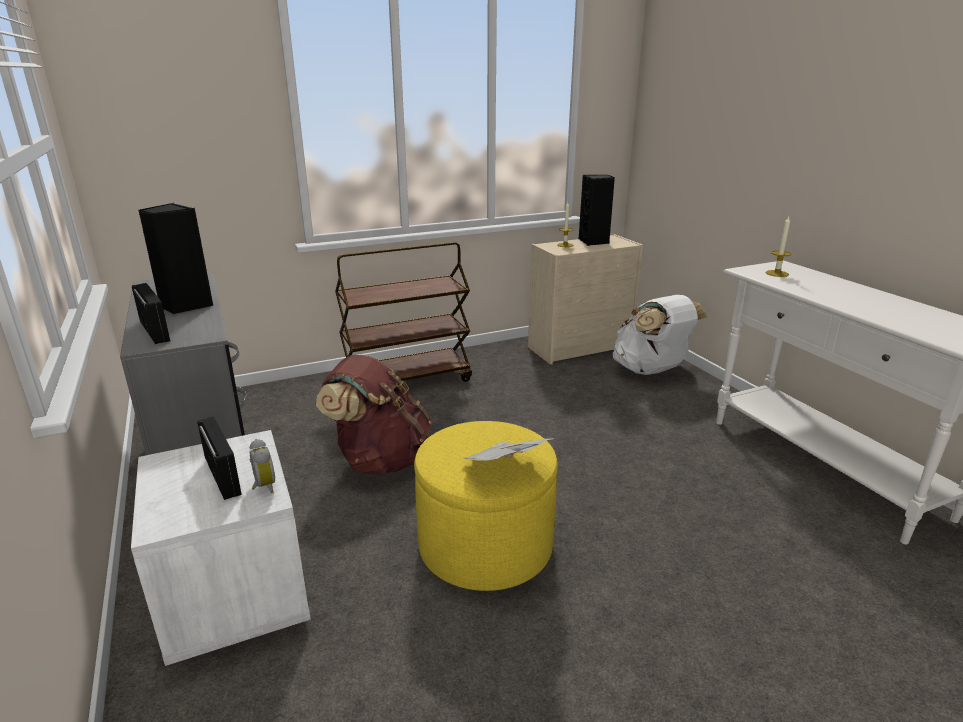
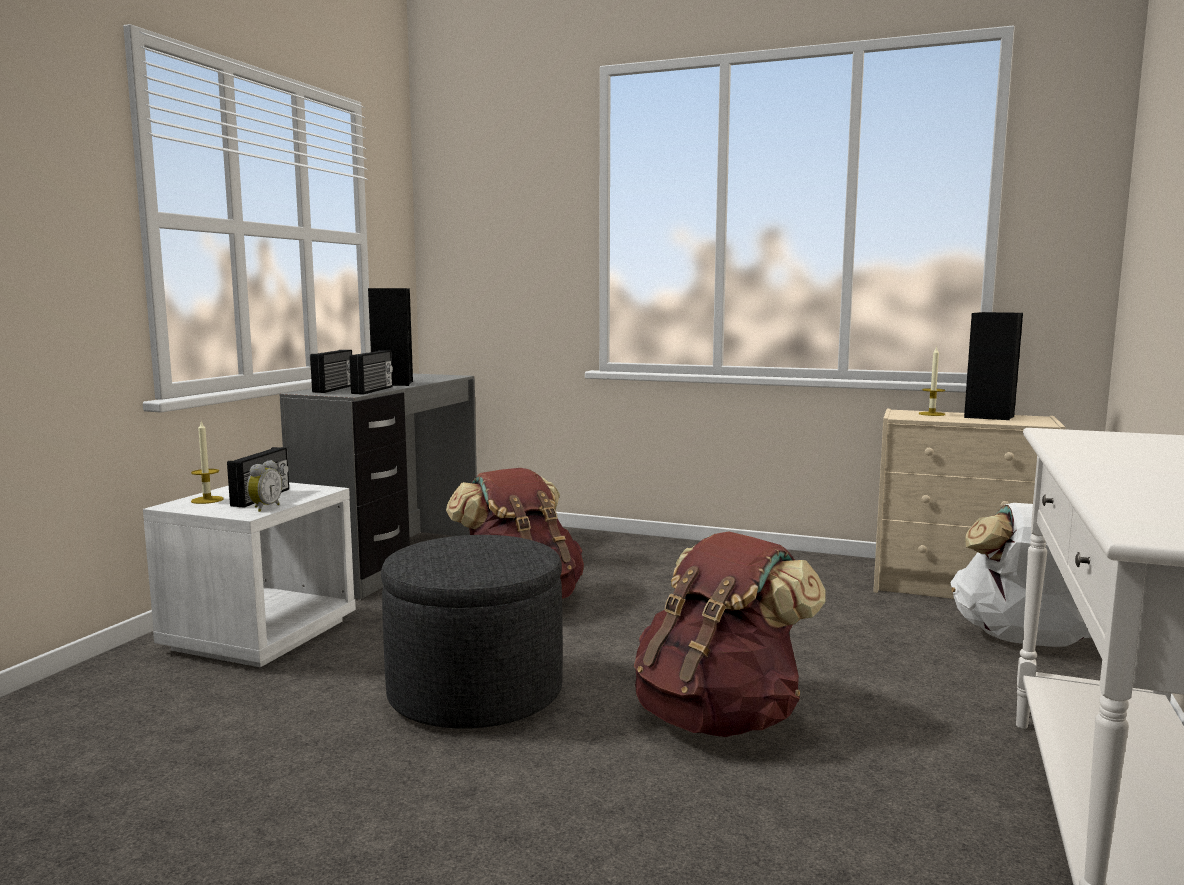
camera: 45 degrees right, 15 degrees down
brown cart [335,242,472,382] -> none
yellow ottoman [414,421,558,591] -> grey ottoman [381,535,563,729]
newspaper [464,439,551,461] -> none
candle [766,217,791,277] -> candle moved to [191,420,224,504]
none -> radio [349,350,393,394]
none -> brown backpack [634,531,825,737]

